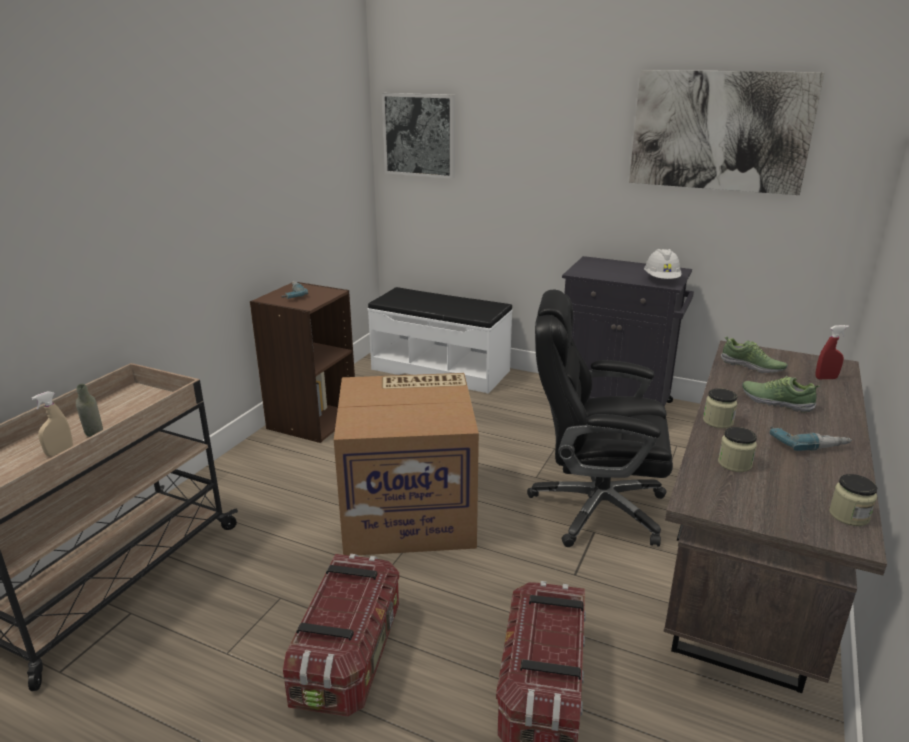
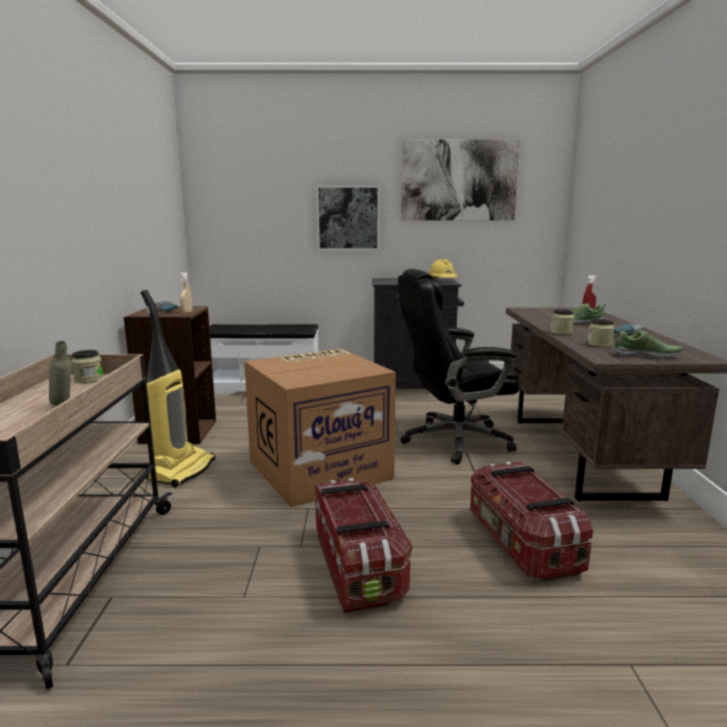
camera: 25 degrees left, 10 degrees down
beige spray bottle [32,391,73,456] -> beige spray bottle moved to [180,272,193,313]
picture [382,93,455,179] -> picture moved to [316,185,380,250]
white hard hat [644,249,682,279] -> yellow hard hat [429,259,457,279]
shoe [721,336,788,373] -> shoe moved to [613,330,683,359]
jar [829,474,877,526] -> jar moved to [71,350,103,384]
none -> vacuum cleaner [140,290,215,487]

